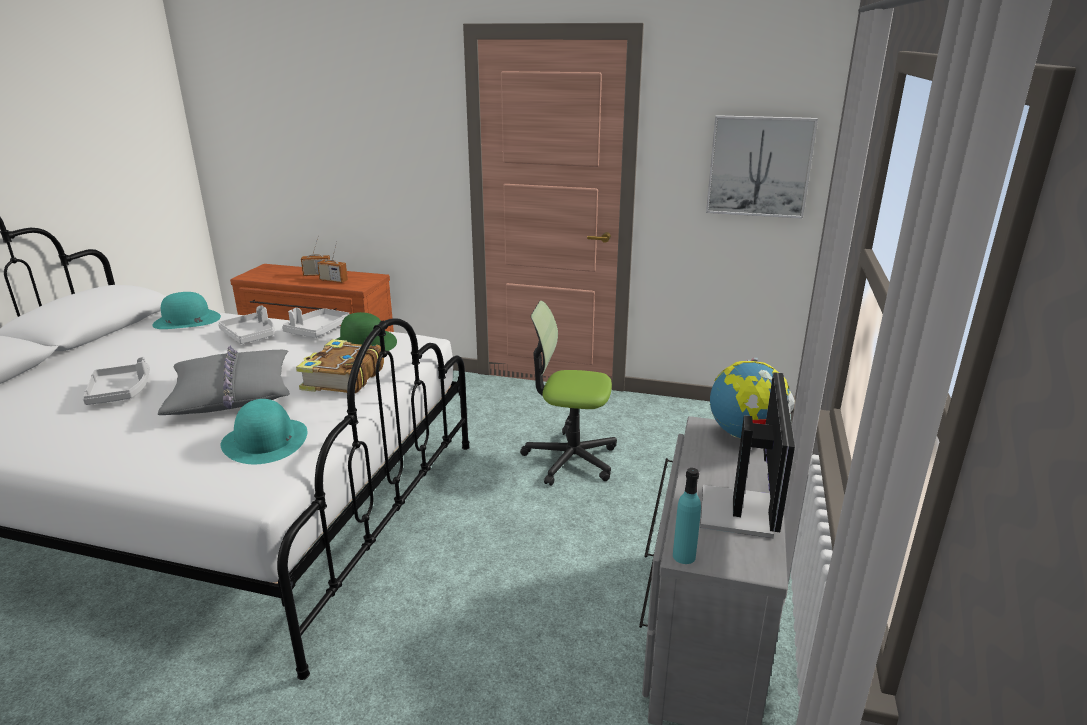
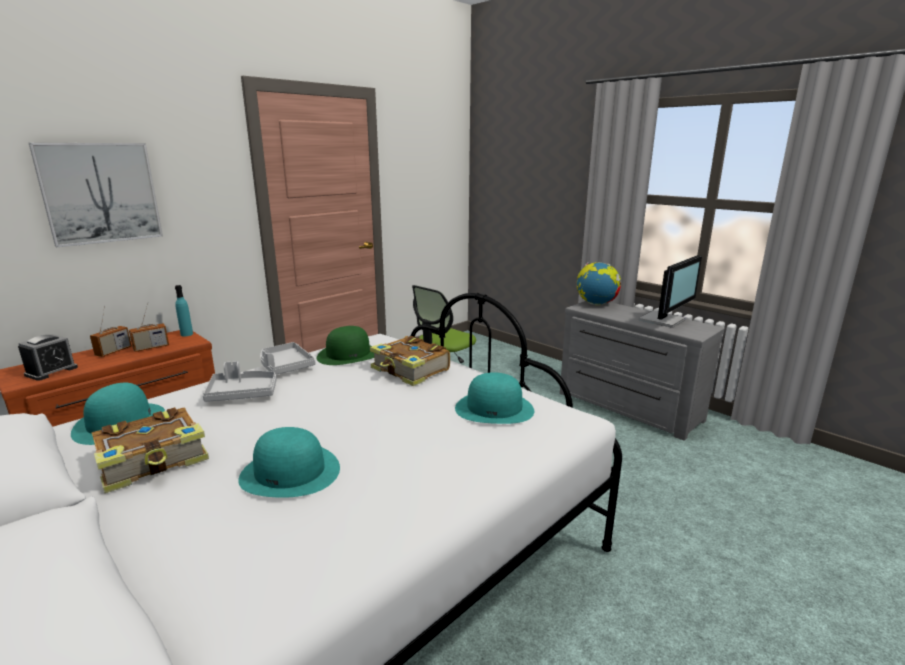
camera: 60 degrees left, 5 degrees down
grey tray [83,357,150,405] -> turquoise hat [238,427,340,498]
grey pillow [158,346,290,415] -> none
turquoise bottle [673,468,701,564] -> turquoise bottle moved to [175,285,193,336]
monitor [700,372,795,538] -> monitor turned 90 degrees clockwise [639,255,702,328]
picture [706,115,818,219] -> picture moved to [29,143,163,247]
none -> alarm clock [18,334,78,381]
none -> book [92,407,209,493]

